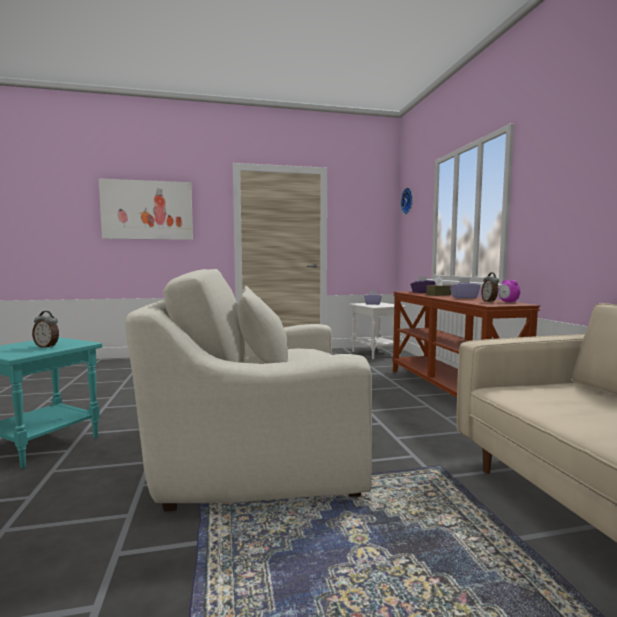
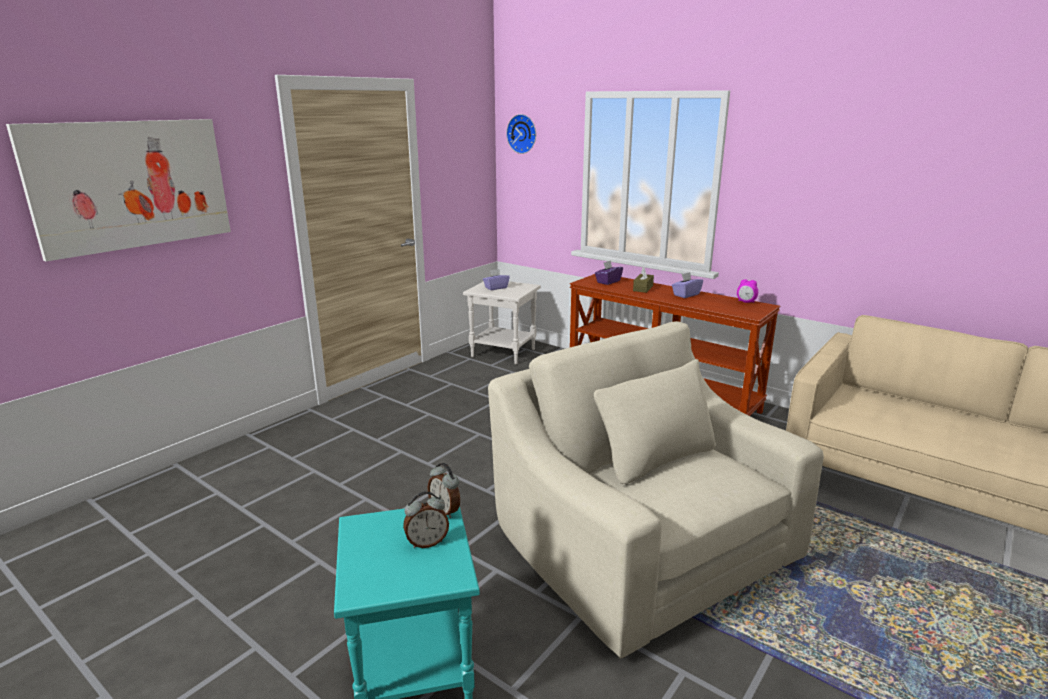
camera: 40 degrees left, 15 degrees up
beige armchair [125,269,372,511] -> beige armchair turned 105 degrees clockwise [488,321,824,659]
alarm clock [481,272,499,303] -> alarm clock moved to [428,463,460,518]

